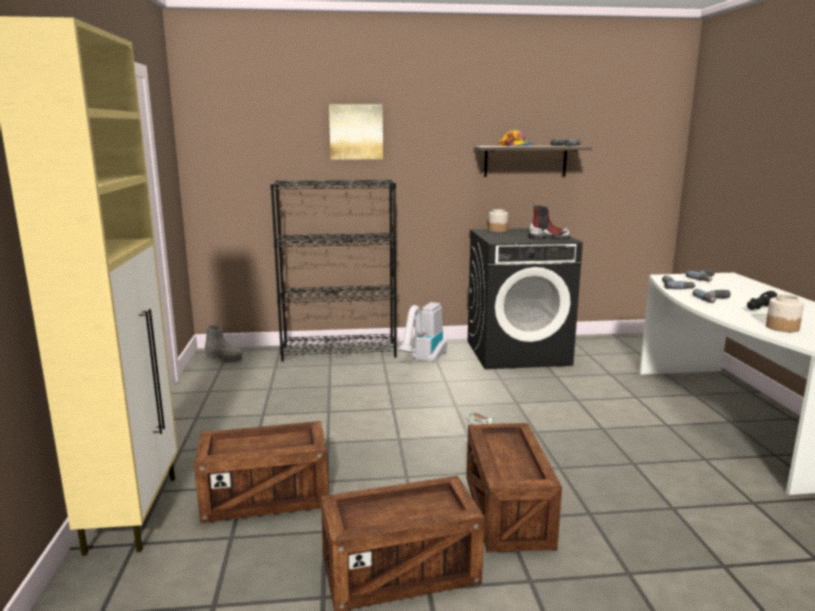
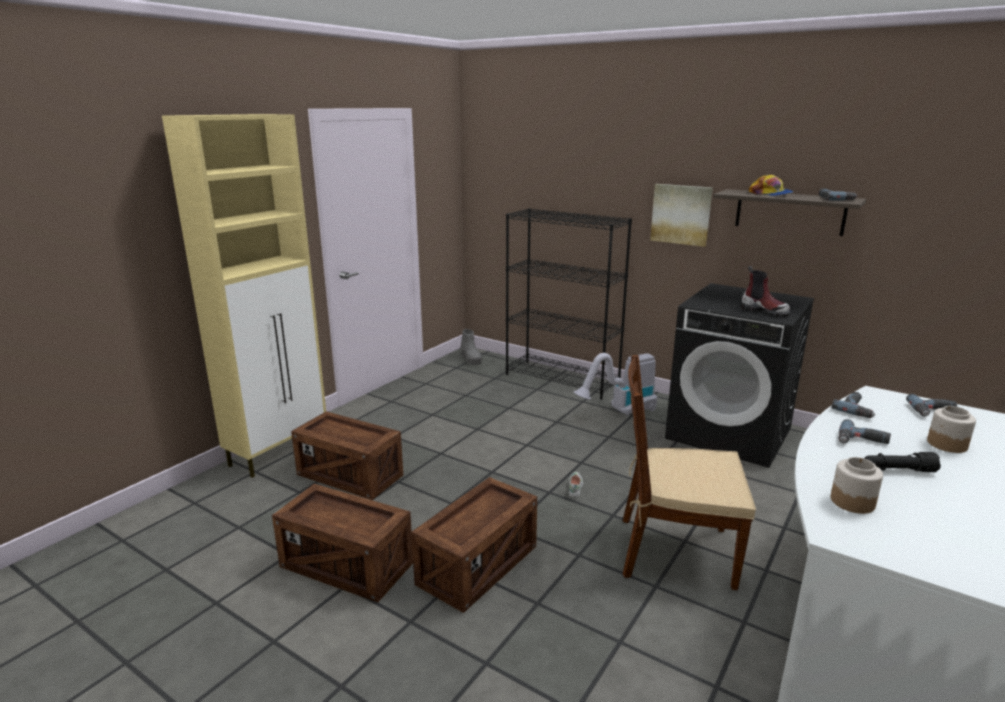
camera: 40 degrees right, 5 degrees up
picture [329,104,383,160] -> picture moved to [650,184,713,247]
jar [488,209,508,232] -> jar moved to [927,406,976,453]
none -> brown chair [623,355,756,590]

